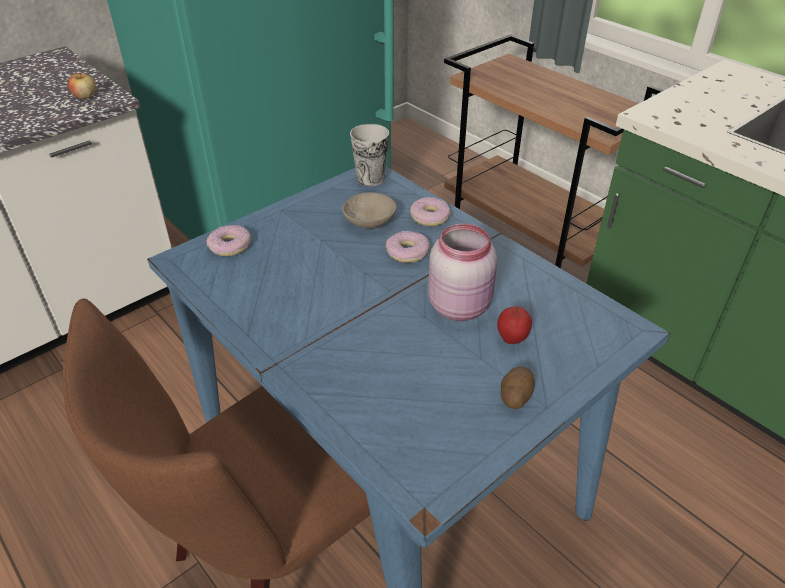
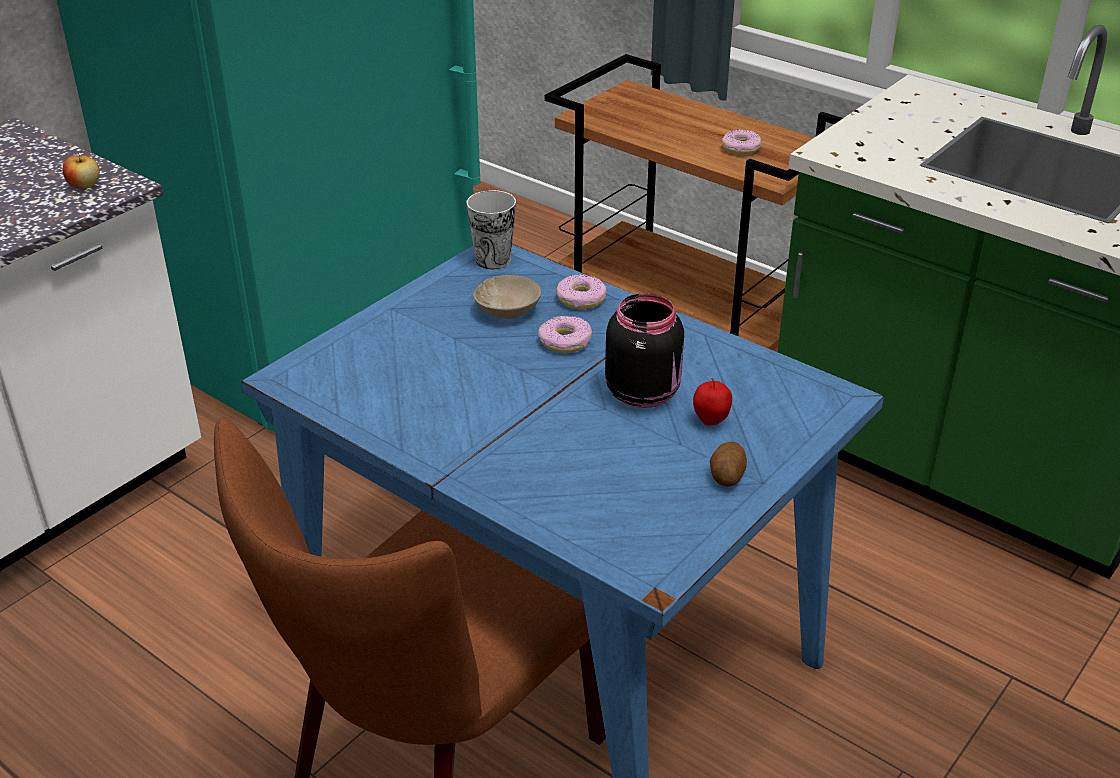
camera: 10 degrees left, 5 degrees down
donut [207,225,251,256] -> donut moved to [722,129,761,155]
pink jar [428,223,497,321] -> black jar [605,293,684,408]

